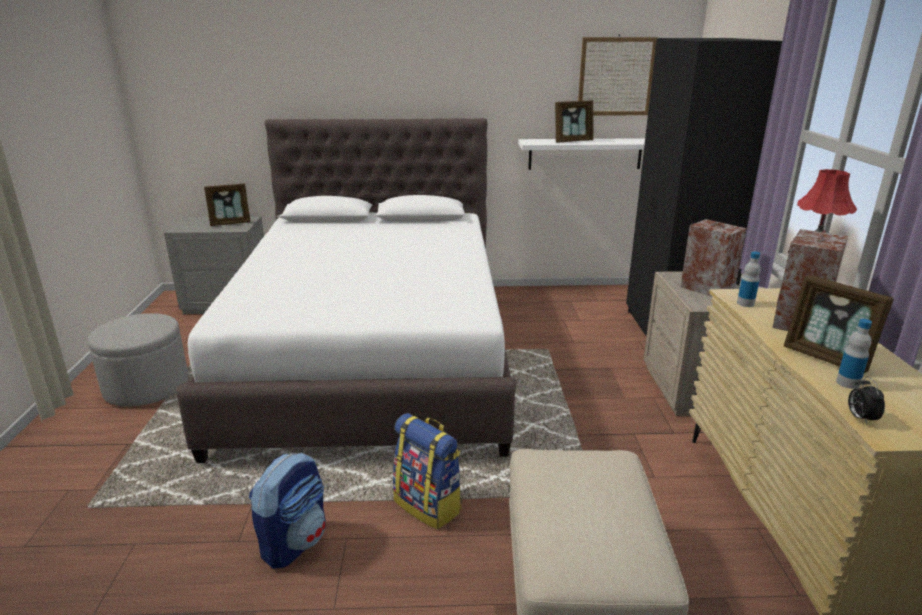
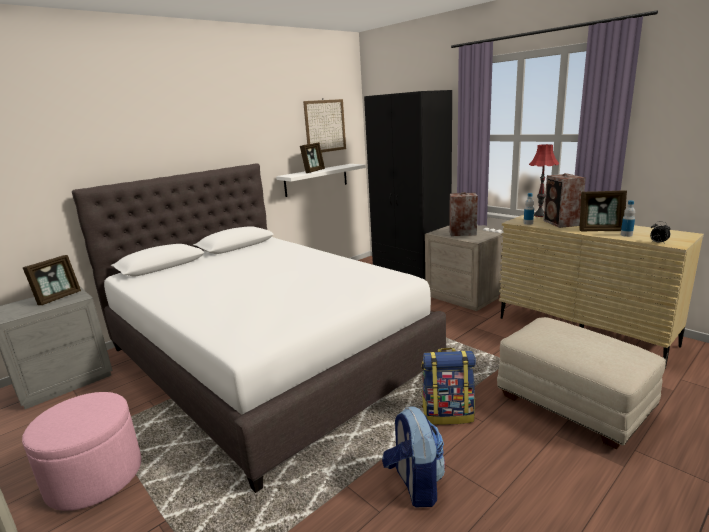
camera: 40 degrees left, 5 degrees down
grey ottoman [87,313,189,406] -> pink ottoman [22,392,141,511]

